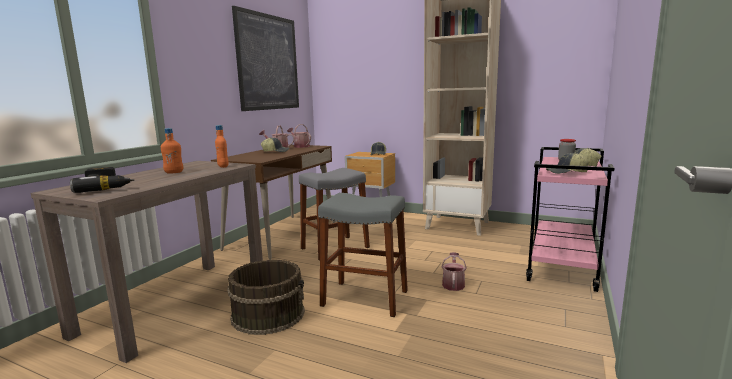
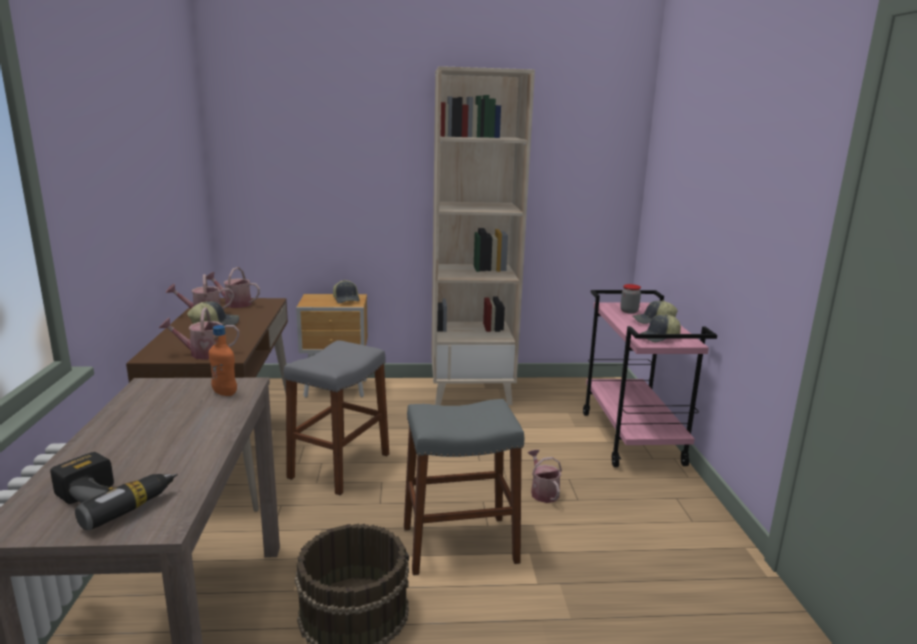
camera: 30 degrees left, 5 degrees up
orange bottle [161,128,183,174] -> none
picture [232,6,299,111] -> none
none -> watering can [159,307,239,360]

